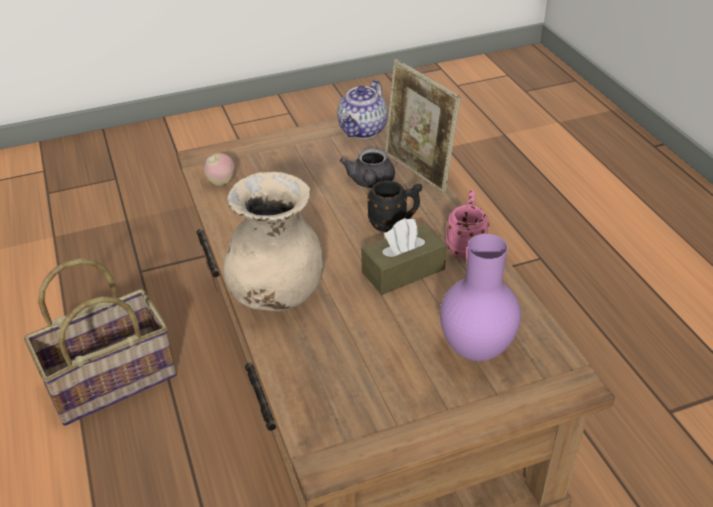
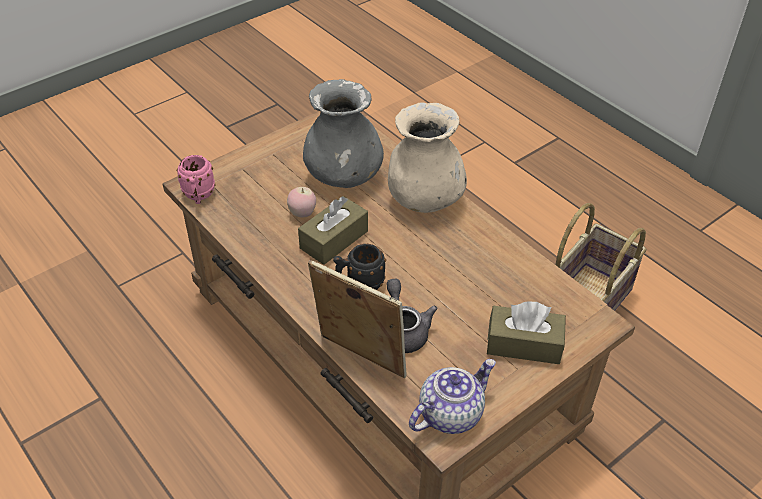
camera: 160 degrees right, 5 degrees up
apple [204,153,235,186] -> apple moved to [287,187,316,218]
teapot [337,80,388,139] -> teapot turned 45 degrees clockwise [409,359,496,434]
purple vase [440,234,521,361] -> none
pink mug [445,190,489,259] -> pink mug moved to [177,155,216,204]
none -> grey vase [303,79,384,188]
none -> brown tissue box [487,301,566,364]

